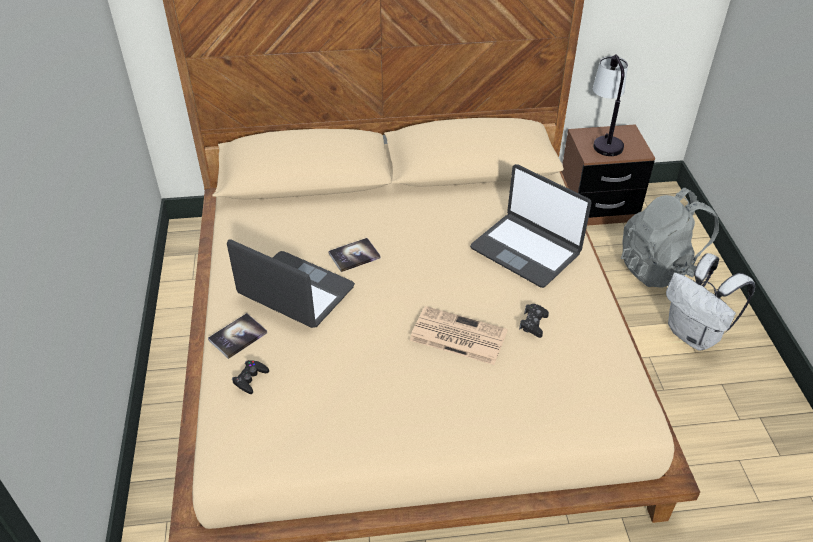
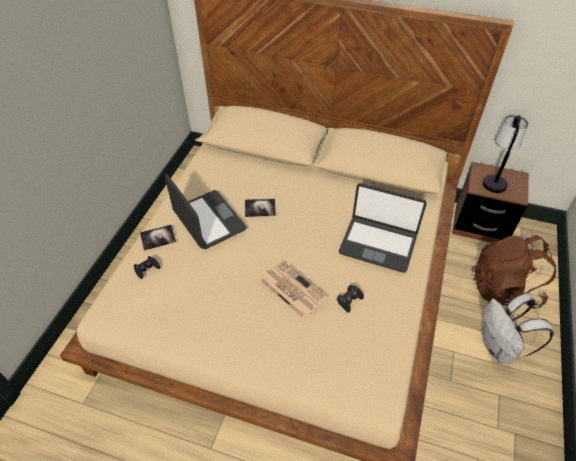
camera: 25 degrees right, 5 degrees up
laptop [470,164,592,288] -> laptop turned 45 degrees counterclockwise [339,183,427,273]
grey backpack [621,188,719,288] -> brown backpack [471,235,557,309]

